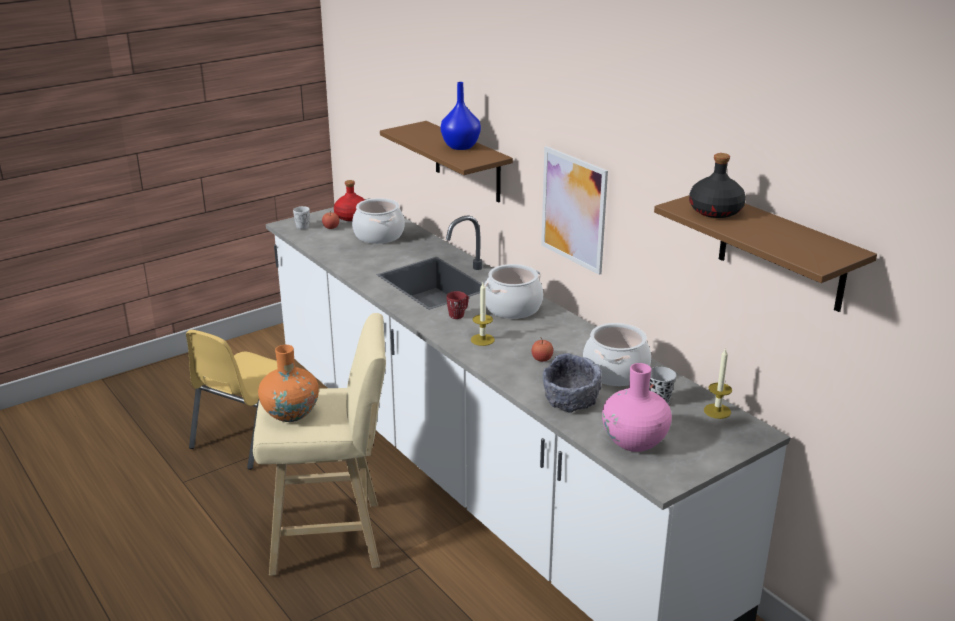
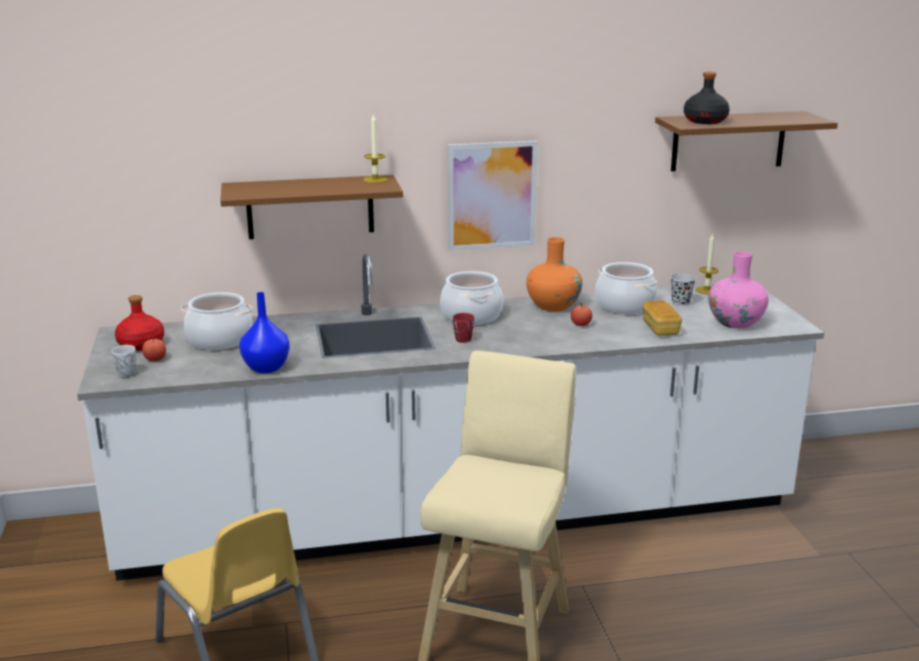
camera: 65 degrees left, 5 degrees down
orange vase [258,345,319,422] -> orange vase moved to [526,237,582,311]
blue vase [441,82,481,150] -> blue vase moved to [239,292,290,373]
candle [471,283,495,346] -> candle moved to [363,114,388,183]
grey bowl [543,353,602,413] -> bread [643,301,682,336]

